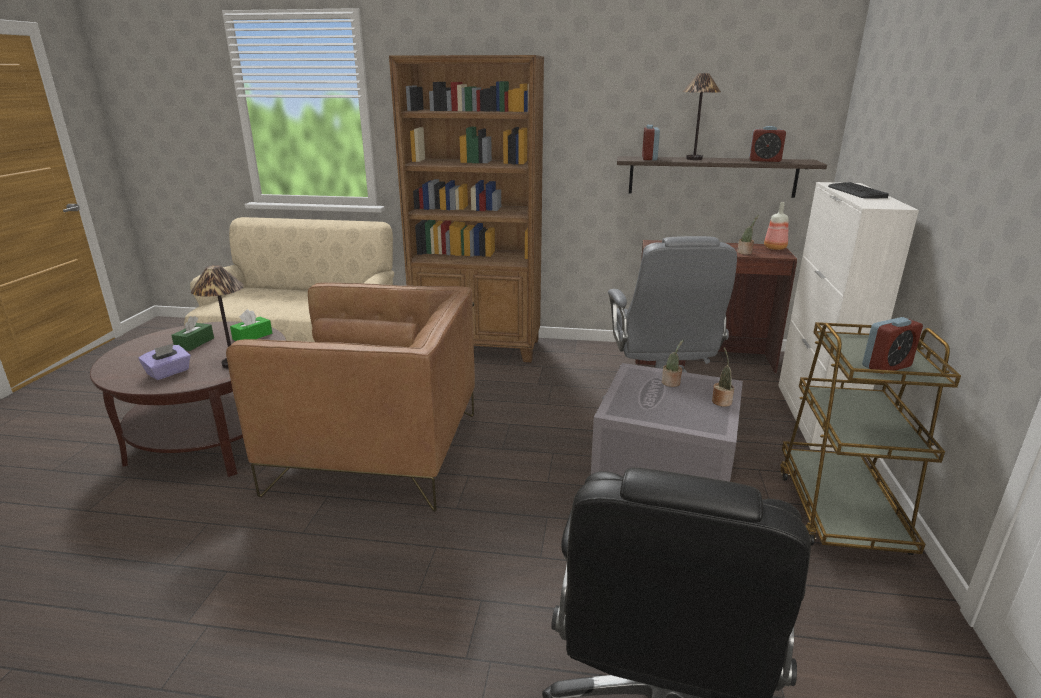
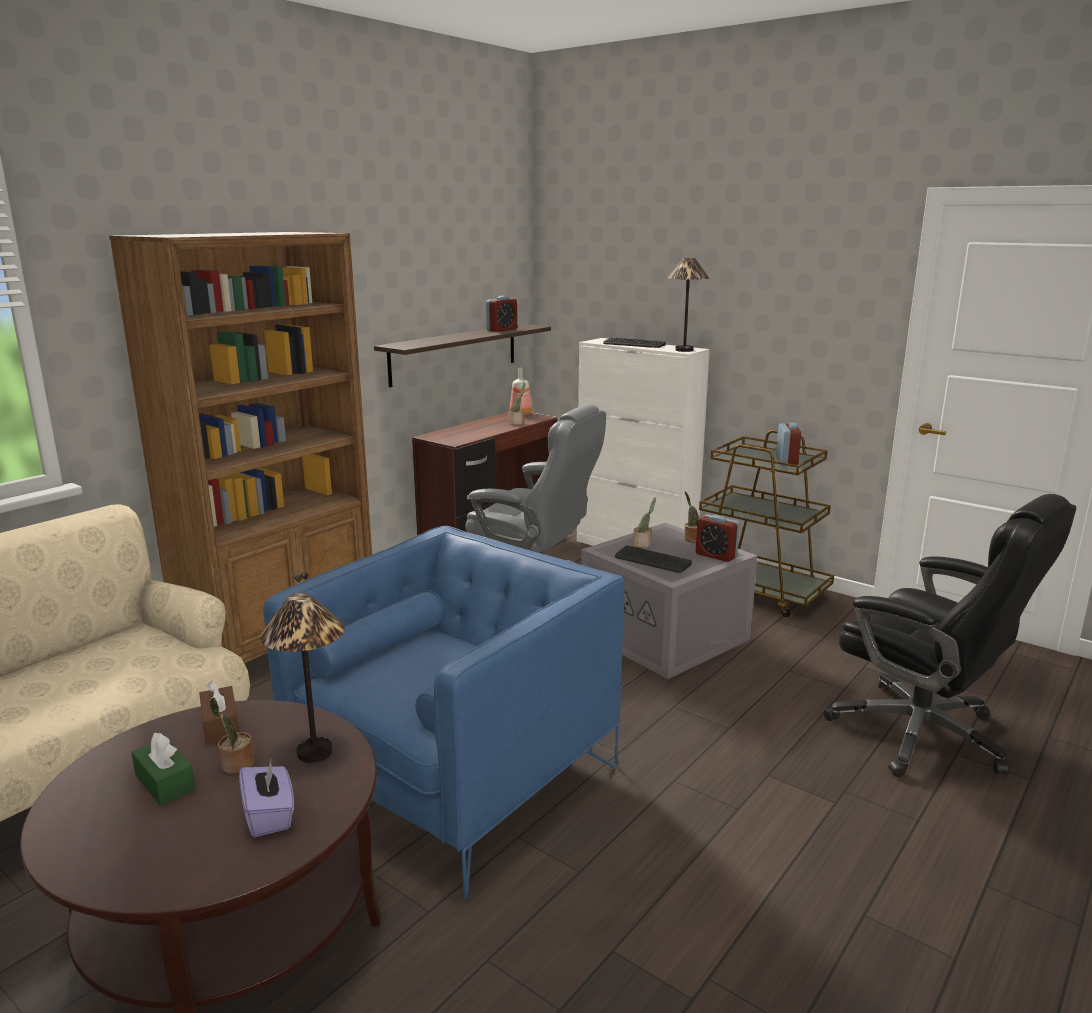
camera: 60 degrees left, 5 degrees down
brown armchair [226,282,475,512] -> blue armchair [263,525,624,899]
green tissue box [230,309,272,341] -> brown tissue box [199,681,239,744]
alarm clock [642,125,660,160] -> alarm clock moved to [696,514,740,562]
table lamp [683,73,721,160] -> table lamp moved to [667,258,709,352]
none -> potted plant [209,697,254,774]
none -> keyboard [615,546,692,573]

